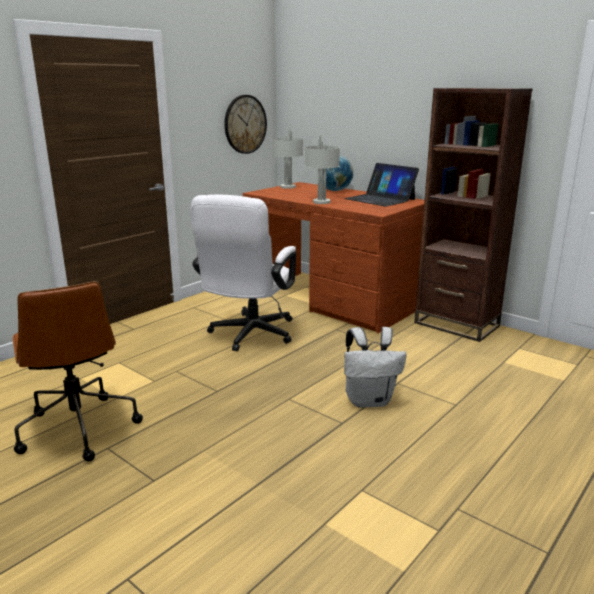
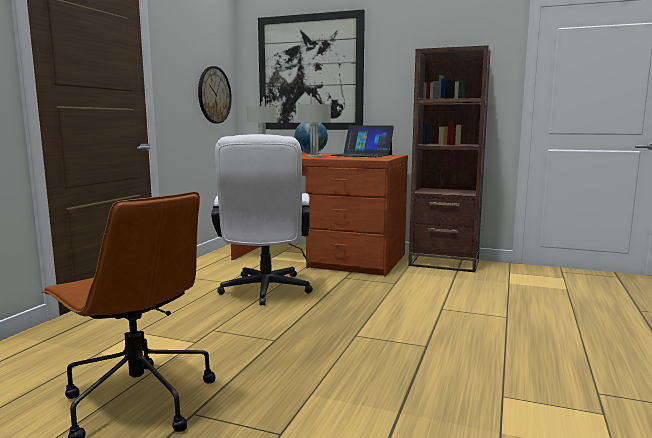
camera: 20 degrees left, 10 degrees down
white backpack [344,327,407,408] -> none
none -> picture [258,10,365,130]

